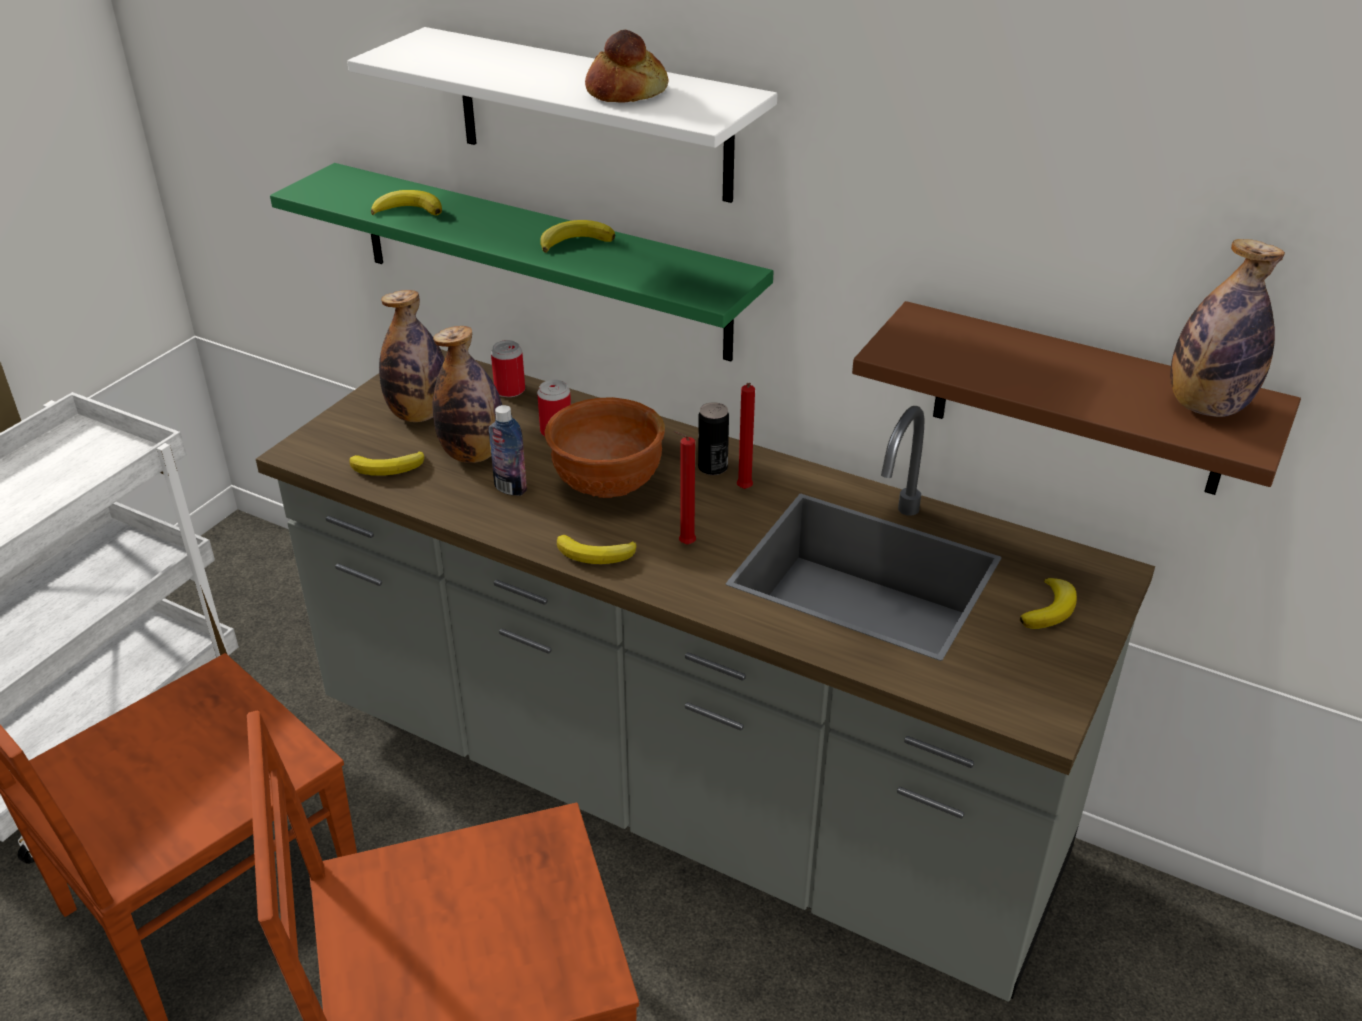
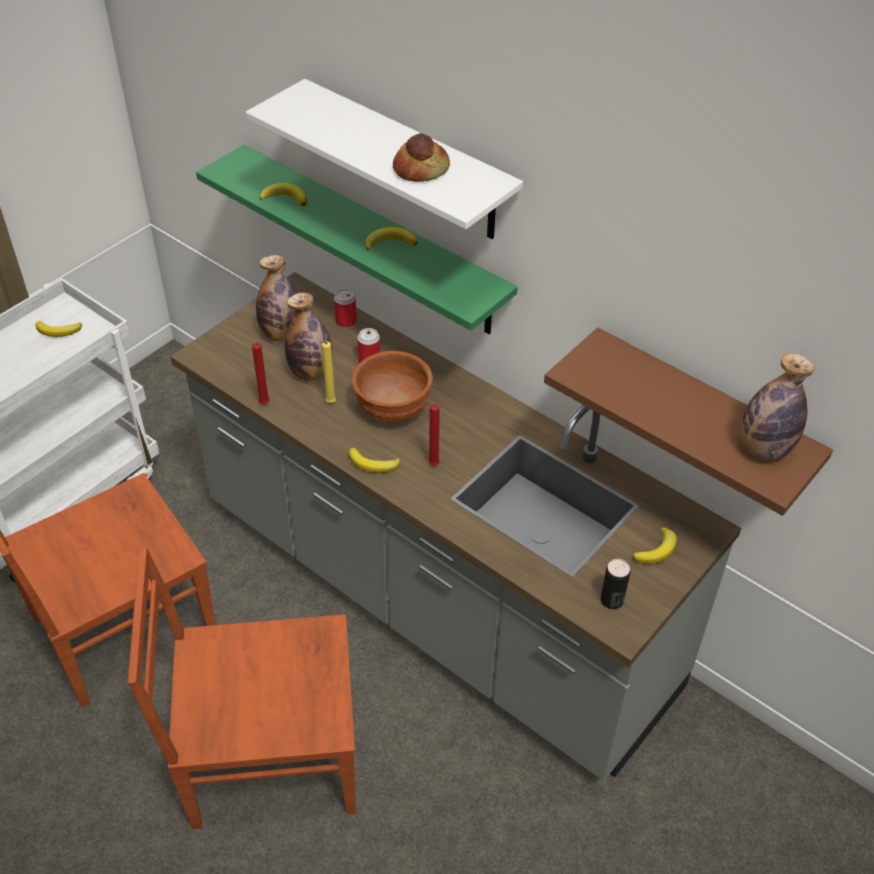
camera: 10 degrees right, 10 degrees up
banana [349,451,424,476] -> banana moved to [36,321,82,337]
bottle [489,405,527,496] -> yellow candle [319,341,336,403]
can [698,402,729,475] -> can moved to [601,559,630,609]
red candle [737,383,755,489] -> red candle moved to [251,343,270,404]

